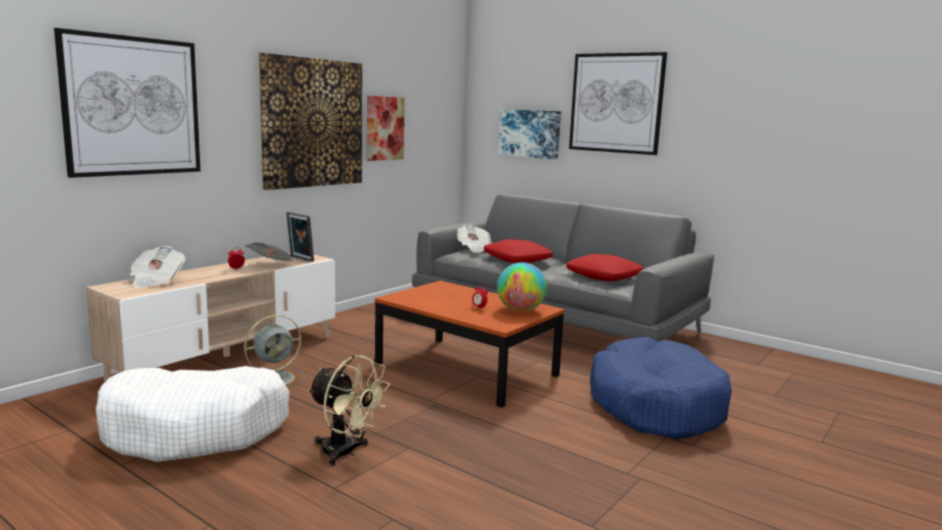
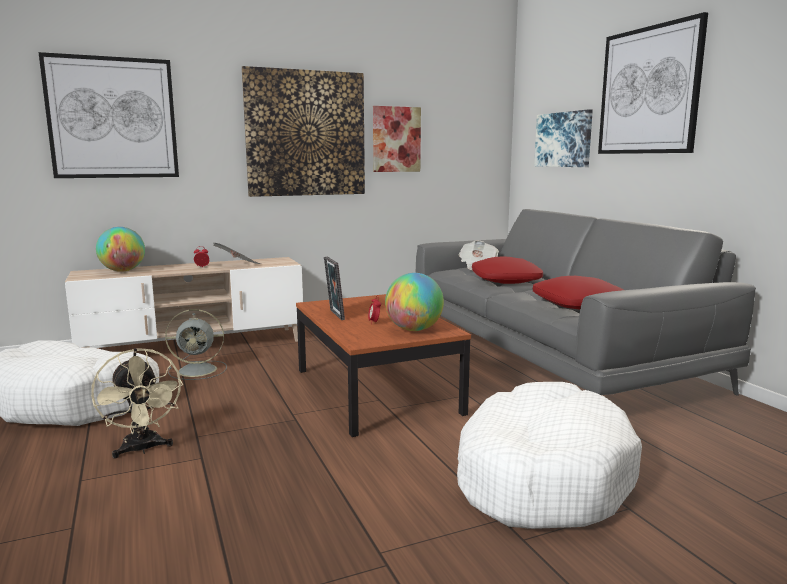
camera: 30 degrees right, 0 degrees up
newspaper [130,246,186,288] -> globe [96,227,145,272]
picture frame [286,212,314,262] -> picture frame moved to [324,257,345,320]
blue dog bed [590,337,732,439] -> white dog bed [457,382,642,529]

